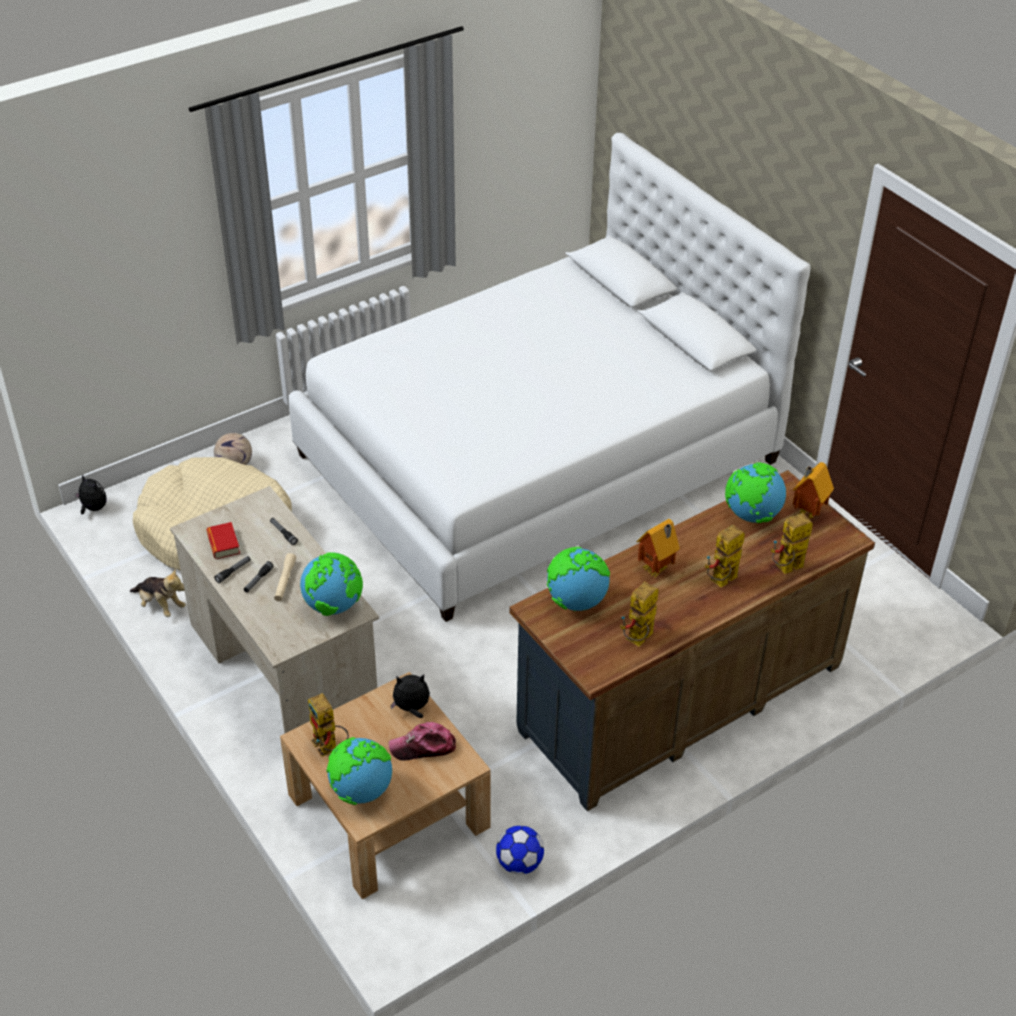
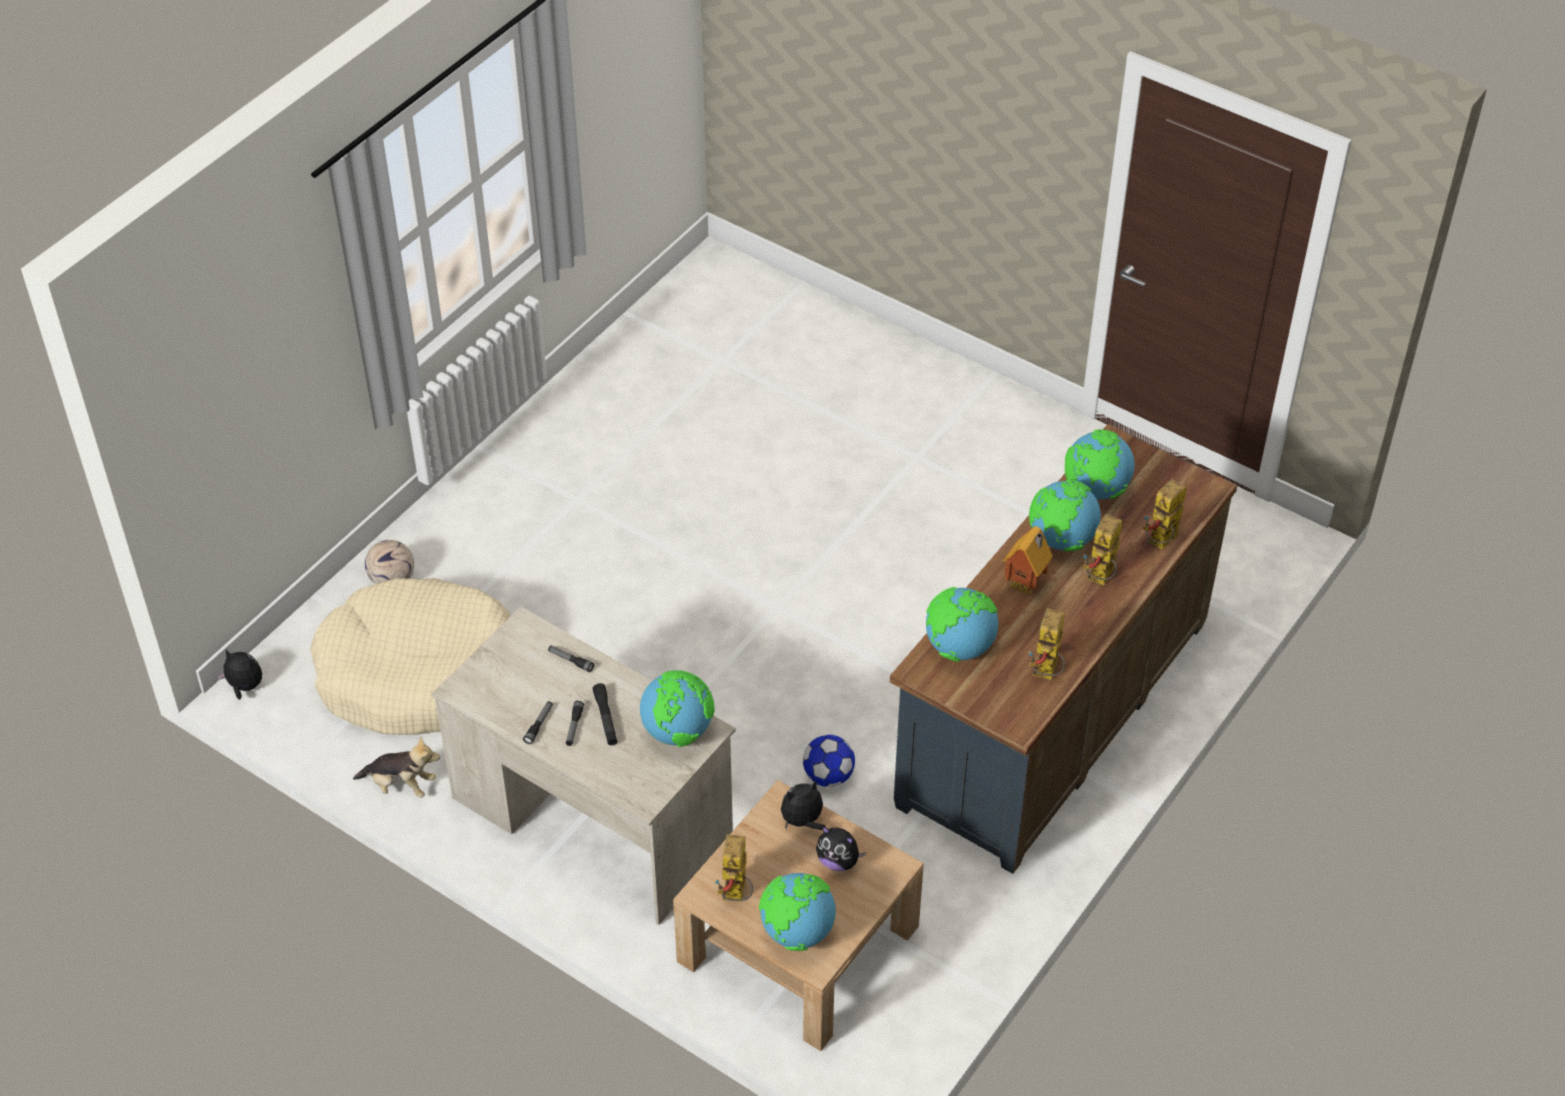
camera: 20 degrees left, 5 degrees up
book [206,522,240,559] -> none
beige flashlight [274,553,296,601] -> black flashlight [592,683,617,745]
white bed [289,133,811,622] -> none
toy robot [308,693,349,757] -> toy robot turned 60 degrees clockwise [714,834,753,902]
cap [389,722,456,760] -> plush toy [816,826,866,871]
football [496,825,544,875] -> football moved to [803,735,855,787]
toy house [793,462,834,520] -> none
none -> globe [1029,479,1101,552]

